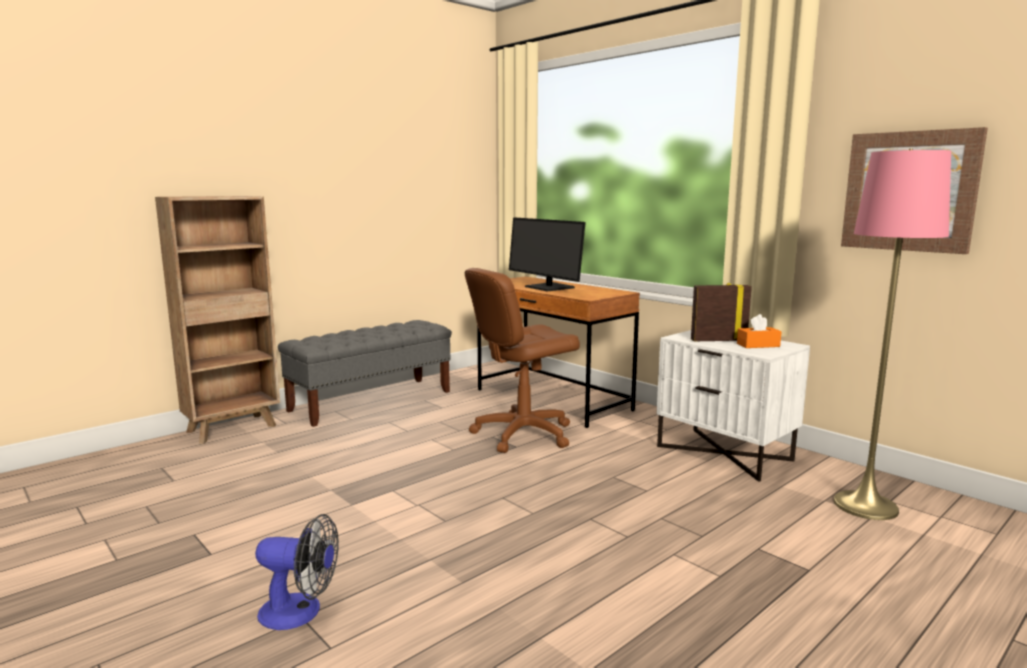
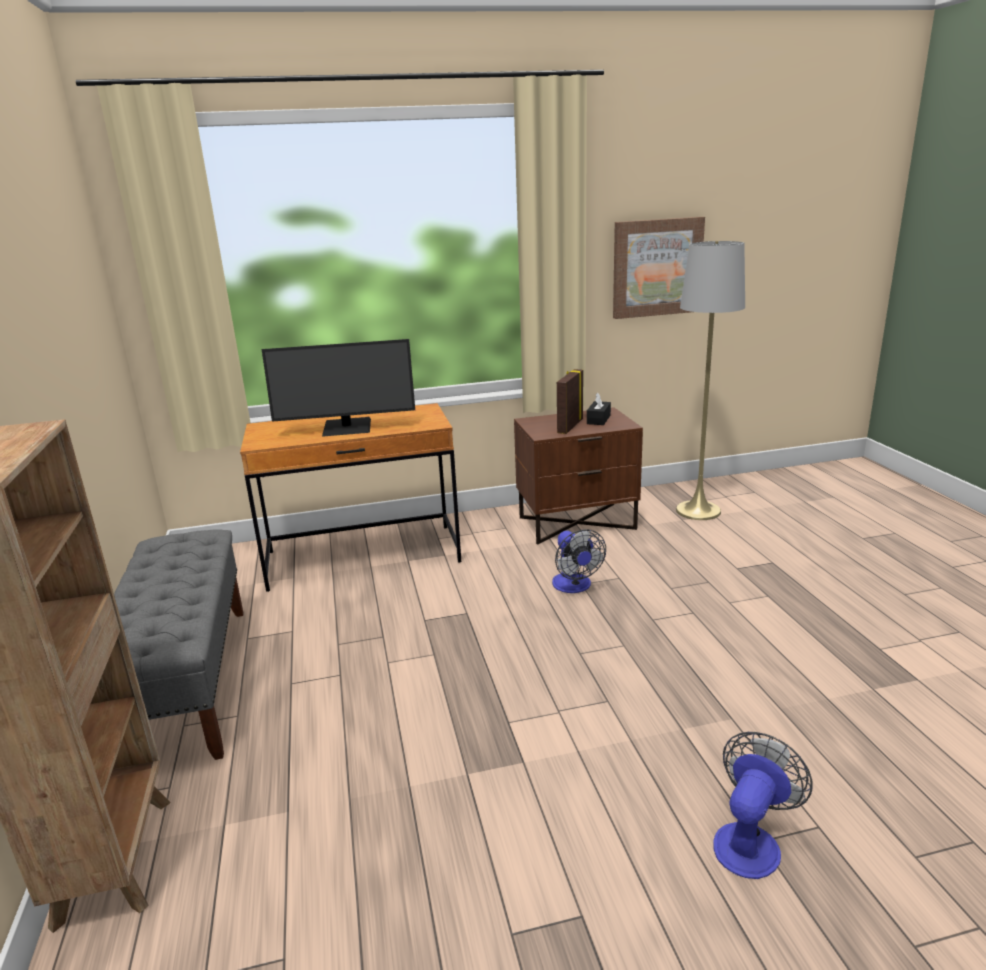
camera: 60 degrees left, 10 degrees up
brown office chair [465,268,580,453] -> none
white nightstand [657,330,810,482] -> brown nightstand [514,407,643,544]
orange tissue box [737,314,782,348] -> black tissue box [587,393,611,425]
pink floor lamp [833,149,951,520] -> grey floor lamp [676,241,745,520]
none -> fan [552,529,606,593]

